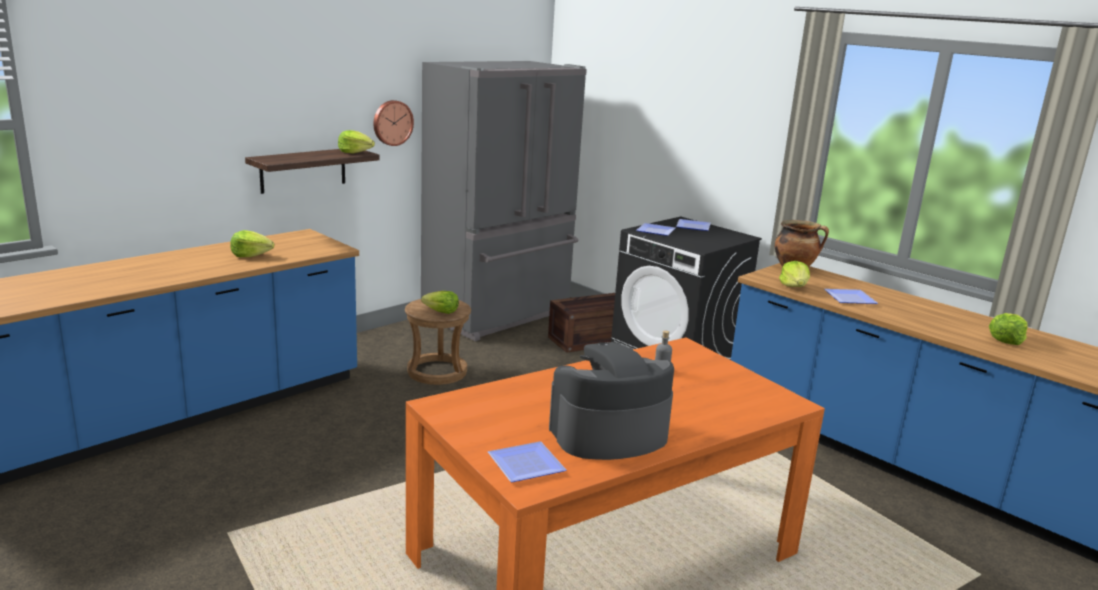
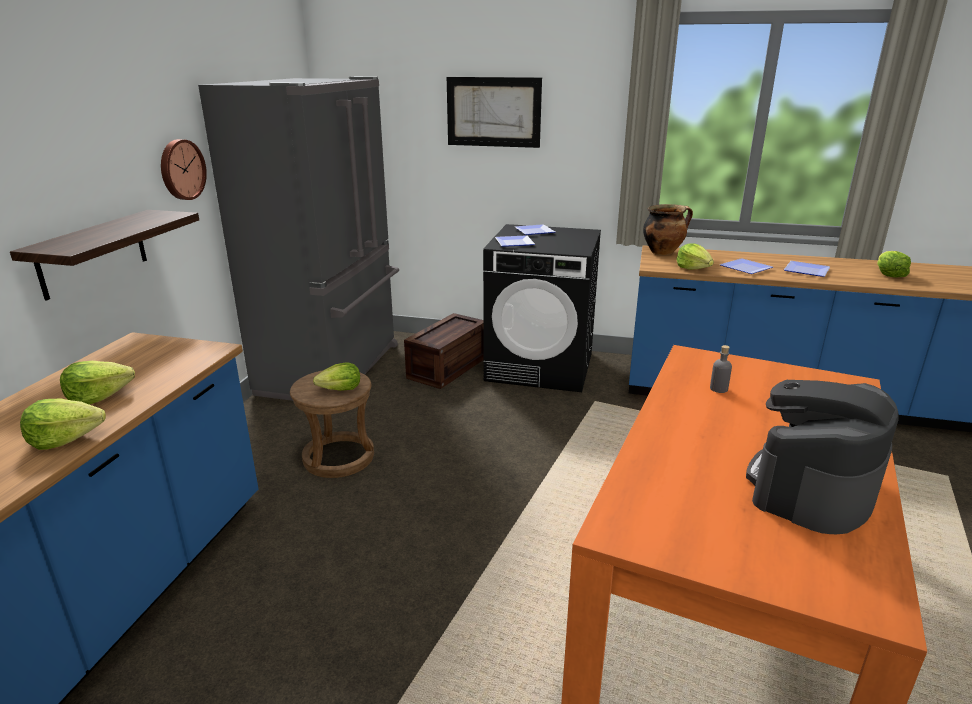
camera: 30 degrees left, 5 degrees up
lettuce [338,130,375,154] -> lettuce moved to [20,399,106,450]
plate [488,441,566,482] -> plate moved to [784,261,830,277]
none -> picture [447,77,542,148]

